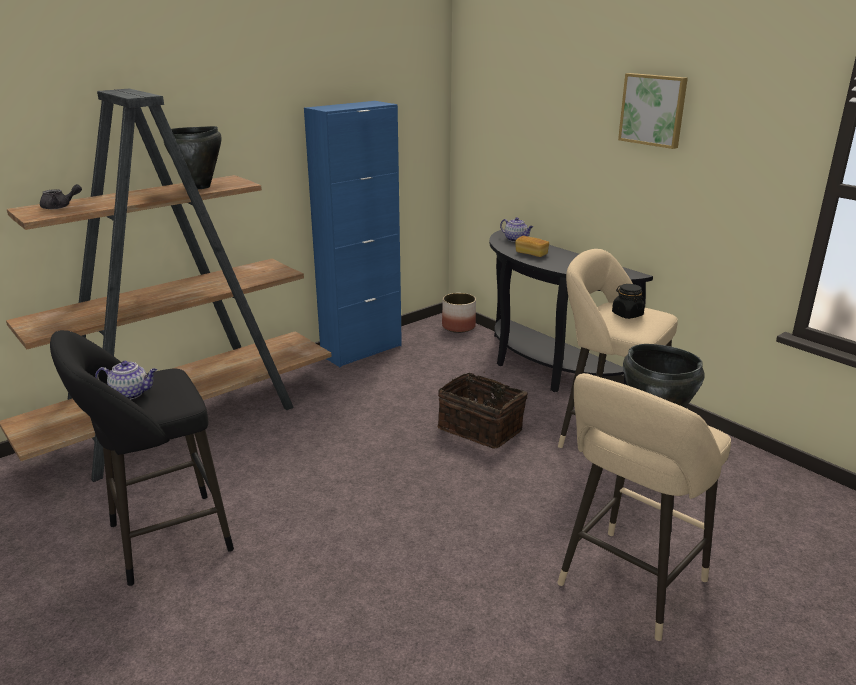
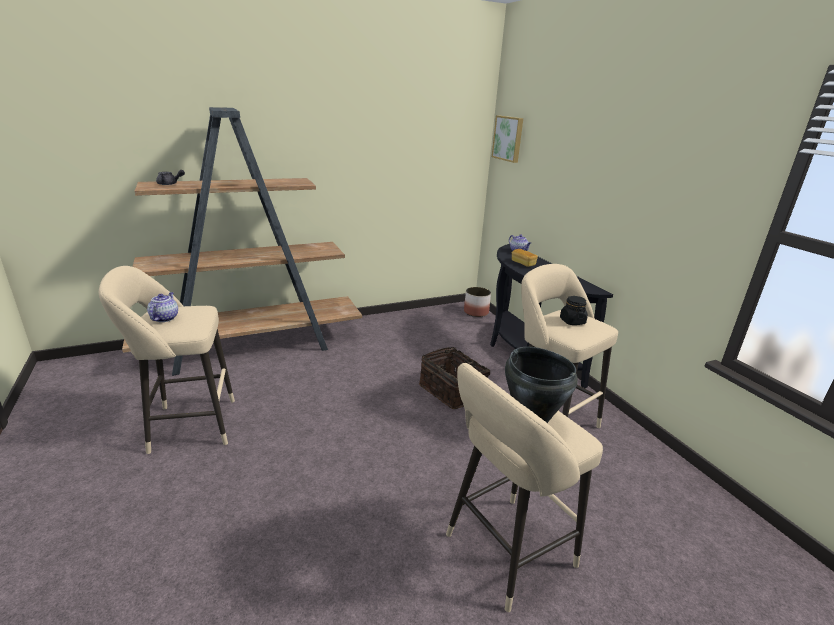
camera: 15 degrees right, 0 degrees up
black stool [50,330,234,586] -> beige stool [99,266,235,454]
teapot [95,361,157,399] -> teapot turned 105 degrees counterclockwise [147,292,178,322]
black cooking pot [164,126,222,189] -> none
blue cabinet [304,101,402,367] -> none
picture [618,73,688,149] -> picture moved to [492,116,523,163]

